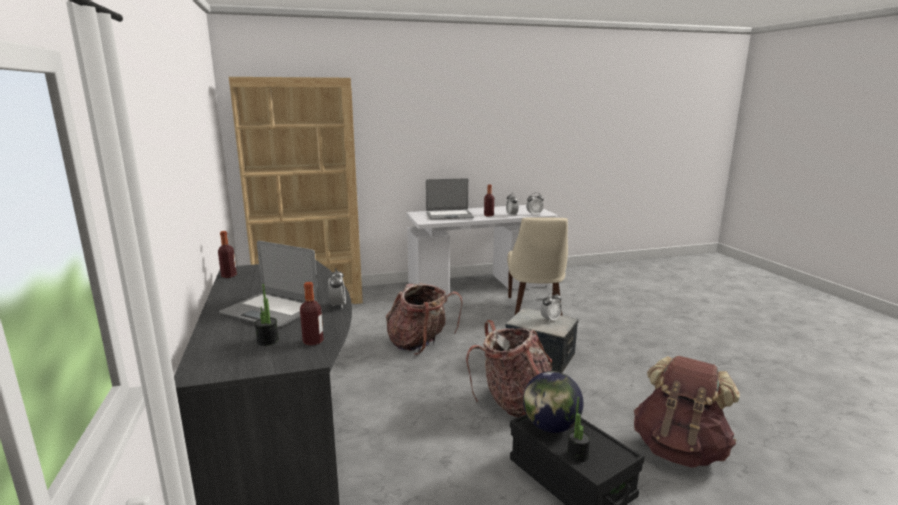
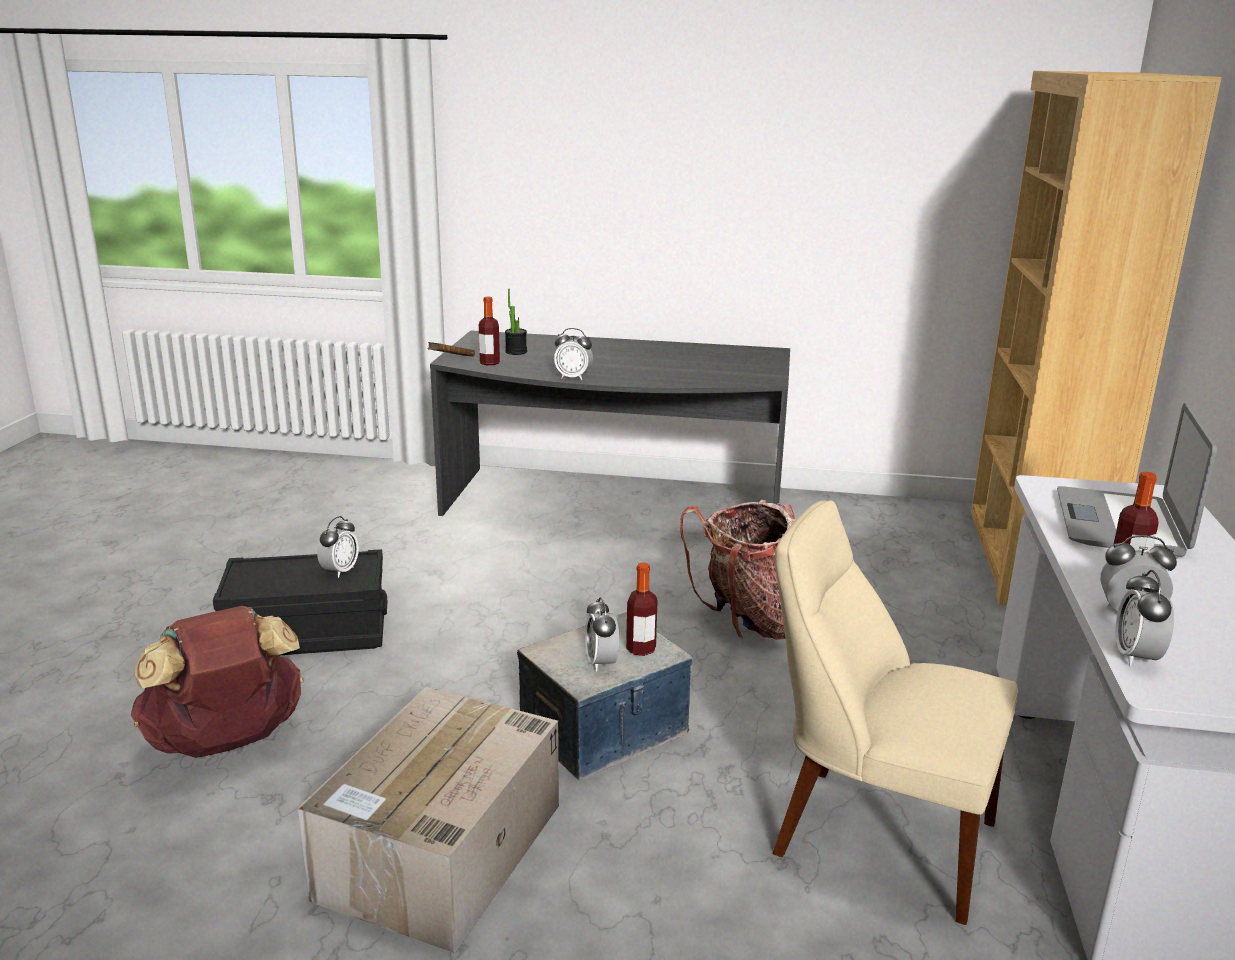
camera: 115 degrees right, 5 degrees up
bottle [218,231,237,278] -> bottle moved to [626,562,658,656]
laptop [219,241,319,327] -> none
backpack [466,320,552,418] -> none
globe [523,371,583,433] -> alarm clock [317,516,359,578]
potted plant [567,397,591,462] -> none
none -> cardboard box [298,687,559,953]
none -> brown book [427,342,475,356]

